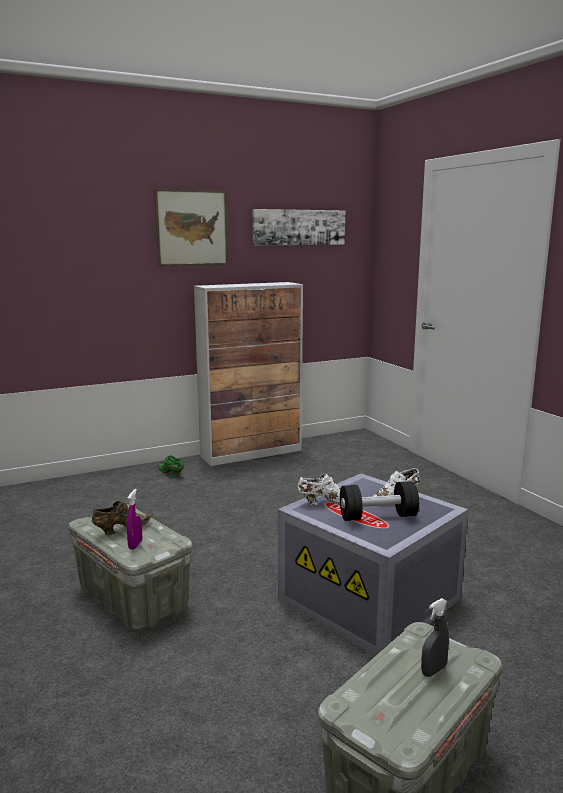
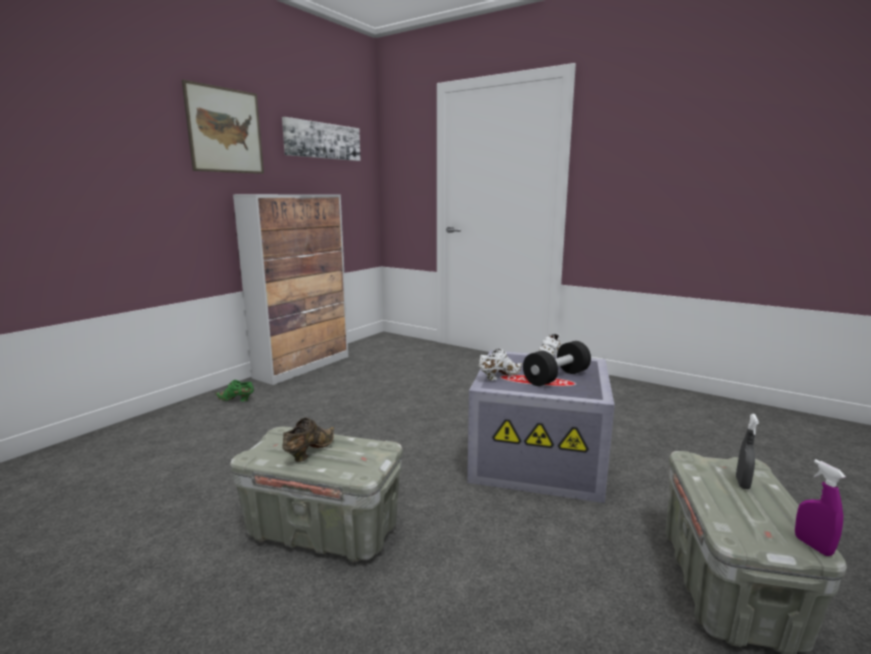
camera: 30 degrees left, 0 degrees up
purple spray bottle [127,489,142,550] -> purple spray bottle moved to [795,459,846,556]

